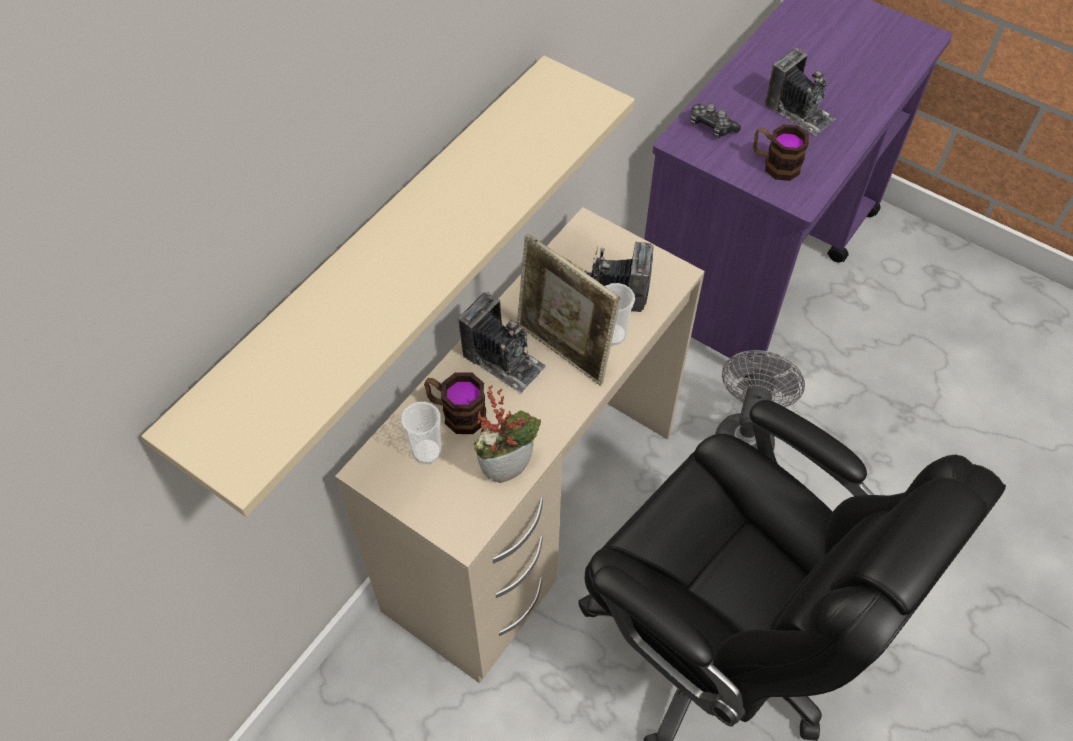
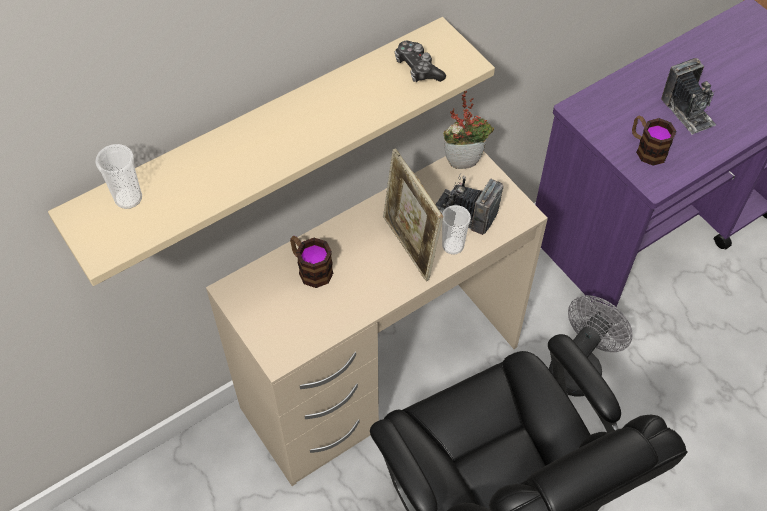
camera: 20 degrees right, 0 degrees up
cup [401,402,441,464] -> cup moved to [95,144,142,209]
camera [458,292,546,394] -> none
potted plant [474,384,541,483] -> potted plant moved to [443,90,494,169]
game controller [690,103,741,138] -> game controller moved to [395,41,446,82]

